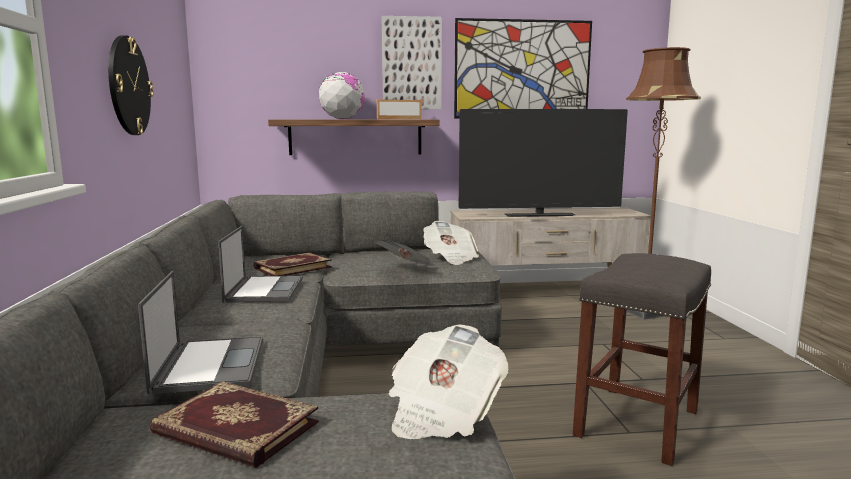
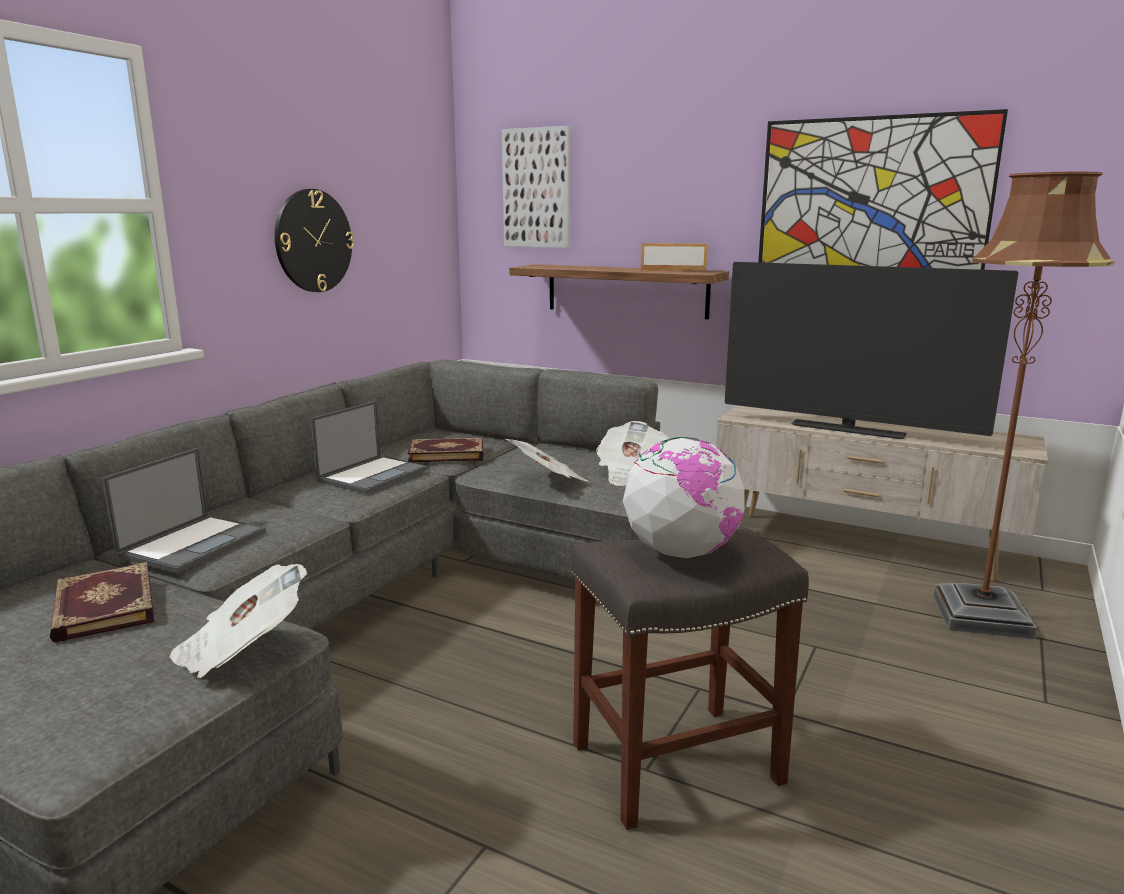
camera: 35 degrees right, 5 degrees up
globe [319,72,365,119] -> globe moved to [623,437,746,558]
picture [382,16,442,110] -> picture moved to [502,126,571,248]

